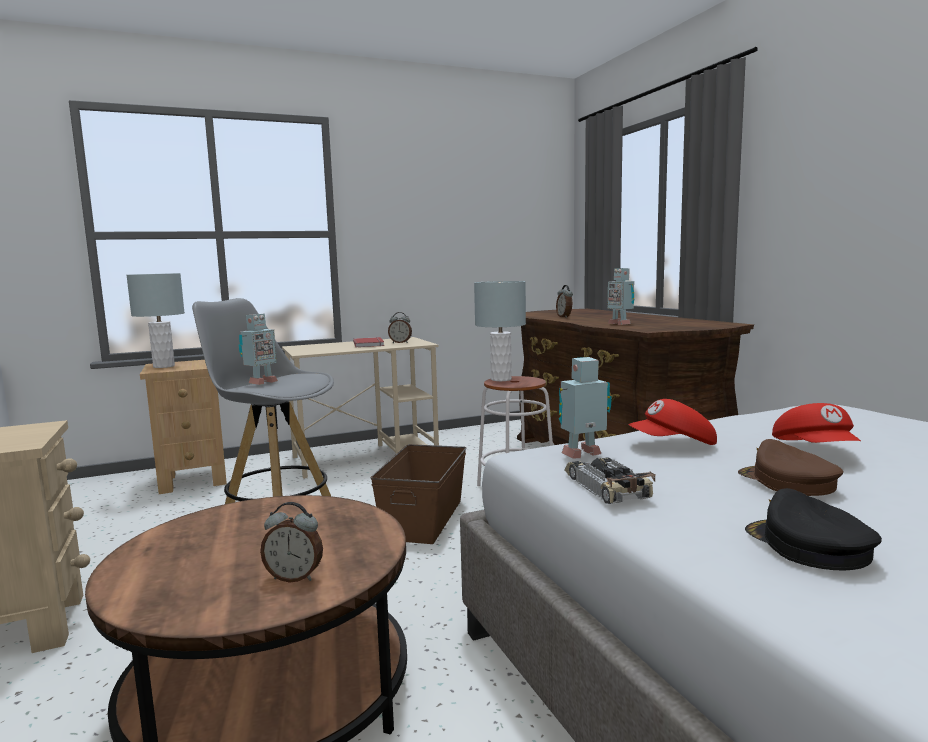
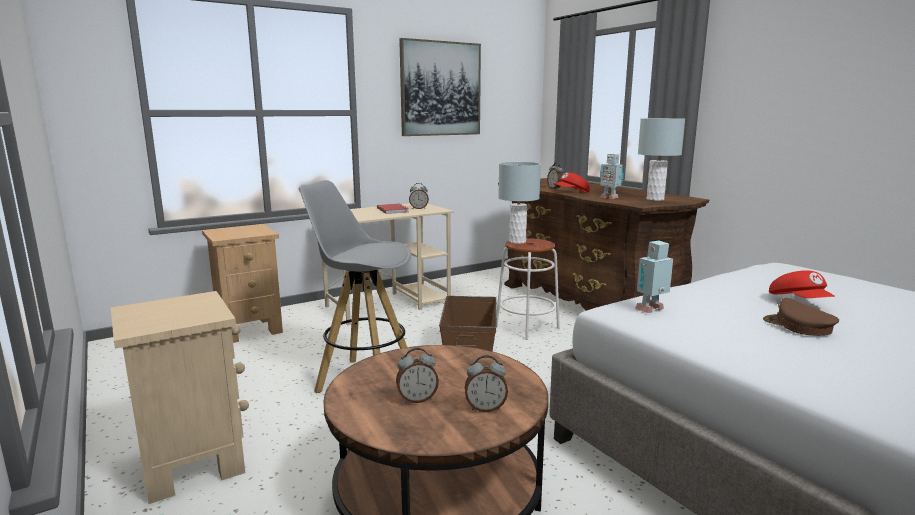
camera: 10 degrees left, 5 degrees up
grey table lamp [127,273,184,368] -> grey table lamp moved to [638,118,685,201]
toy robot [239,314,278,385] -> none
toy car [564,457,656,504] -> none
red cap [628,399,717,445] -> red cap moved to [553,173,590,192]
black cap [745,488,882,571] -> none
none -> alarm clock [396,348,439,403]
none -> picture [399,38,481,136]

